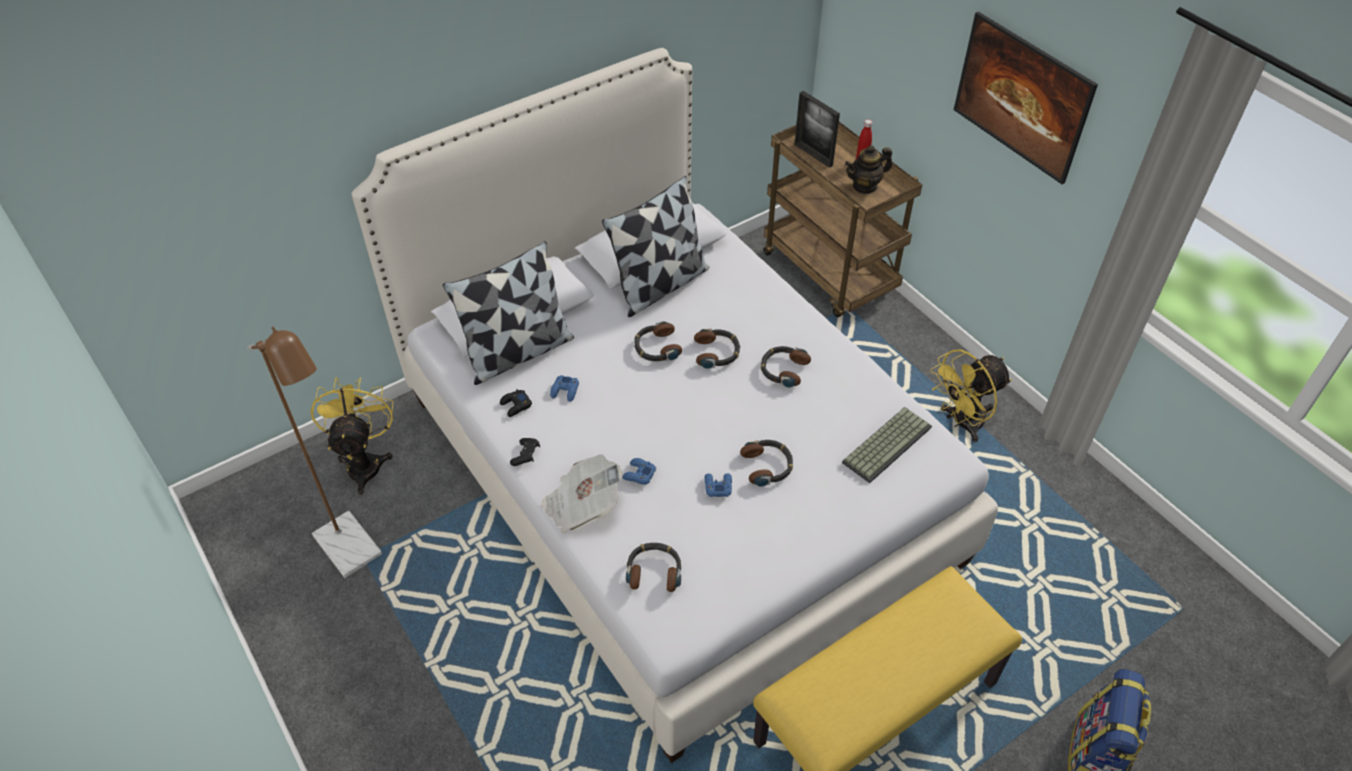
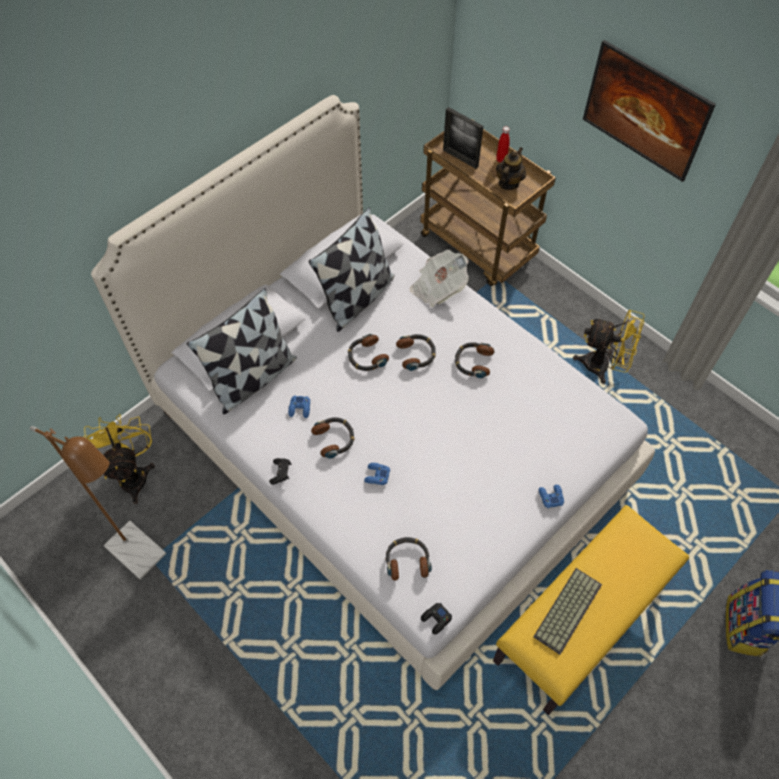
camera: 10 degrees left, 10 degrees up
black game controller [500,389,532,417] -> black game controller moved to [421,603,452,635]
newspaper [541,454,623,534] -> newspaper moved to [410,250,469,307]
blue game controller [704,473,732,497] -> blue game controller moved to [539,485,564,508]
headphones [740,440,793,487] -> headphones moved to [311,417,354,459]
keyboard [842,407,932,483] -> keyboard moved to [533,568,602,655]
teapot [845,145,892,194] -> teapot turned 150 degrees clockwise [496,147,526,190]
yellow fan [930,349,1012,442] -> yellow fan turned 120 degrees counterclockwise [573,310,645,384]

